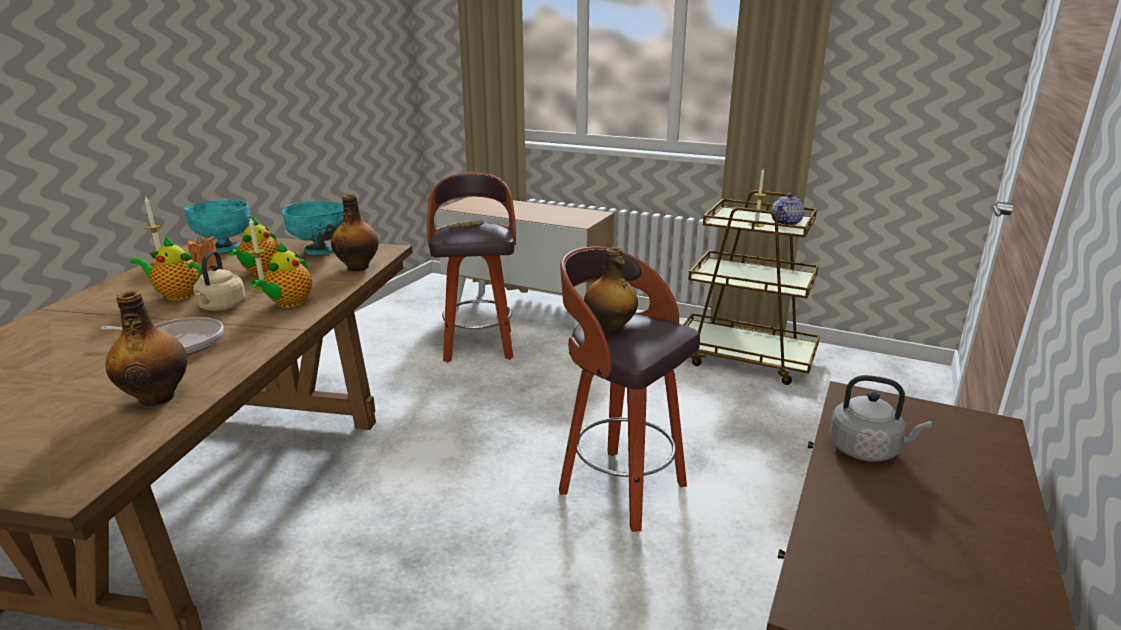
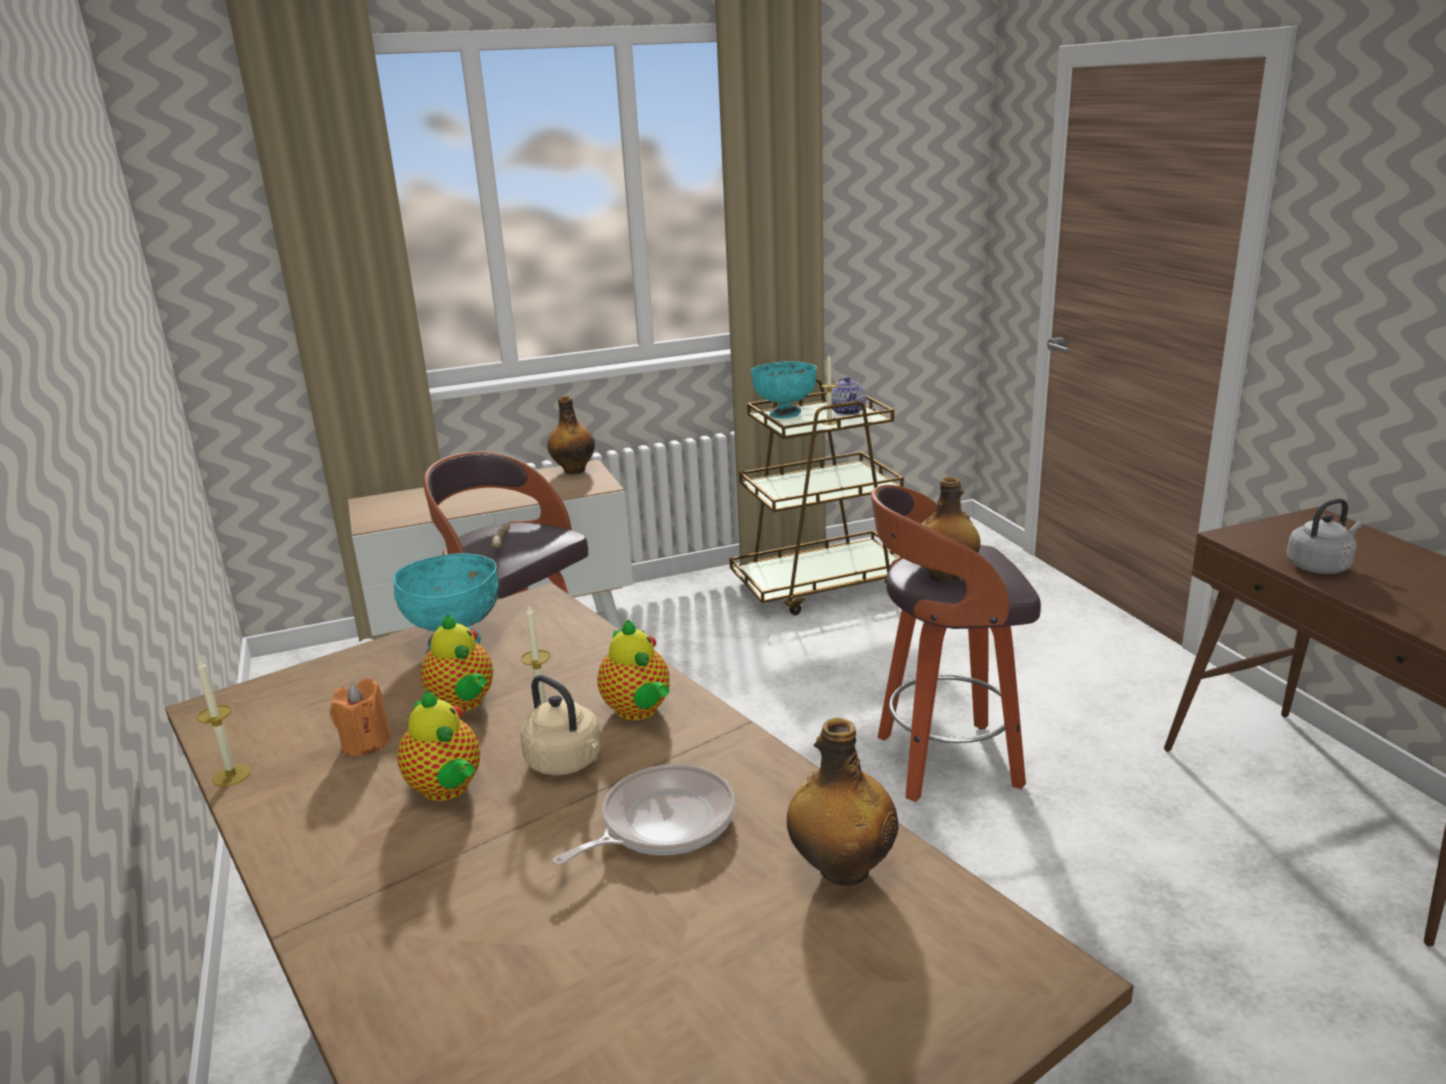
camera: 45 degrees left, 0 degrees up
teapot [130,236,203,301] -> teapot turned 90 degrees counterclockwise [397,690,480,801]
turquoise bowl [184,200,251,253] -> turquoise bowl moved to [751,361,817,419]
bottle [331,194,379,271] -> bottle moved to [547,396,595,474]

